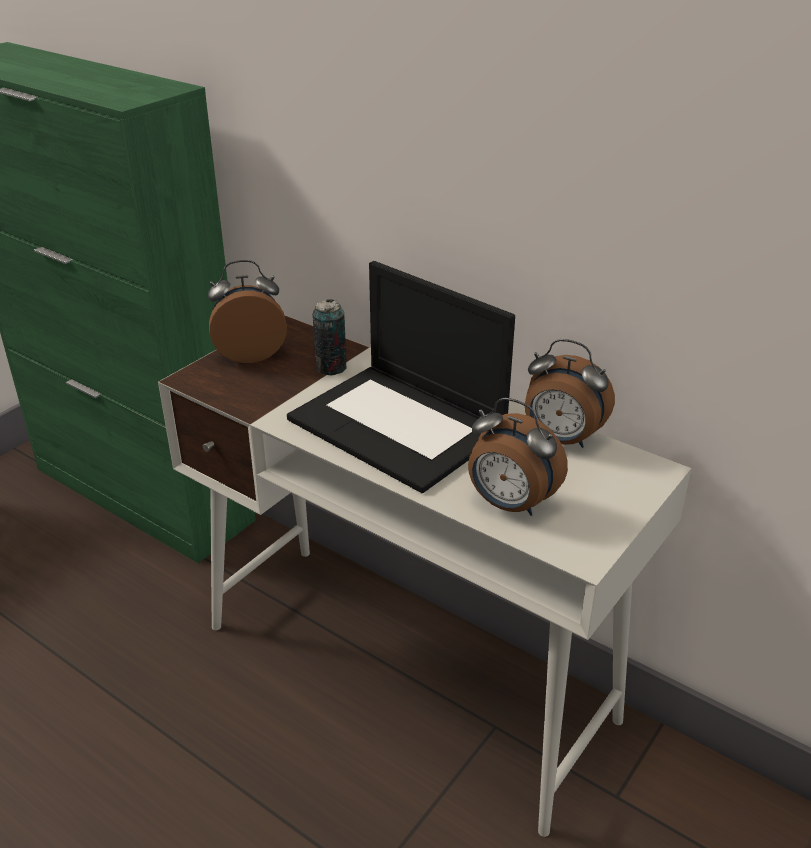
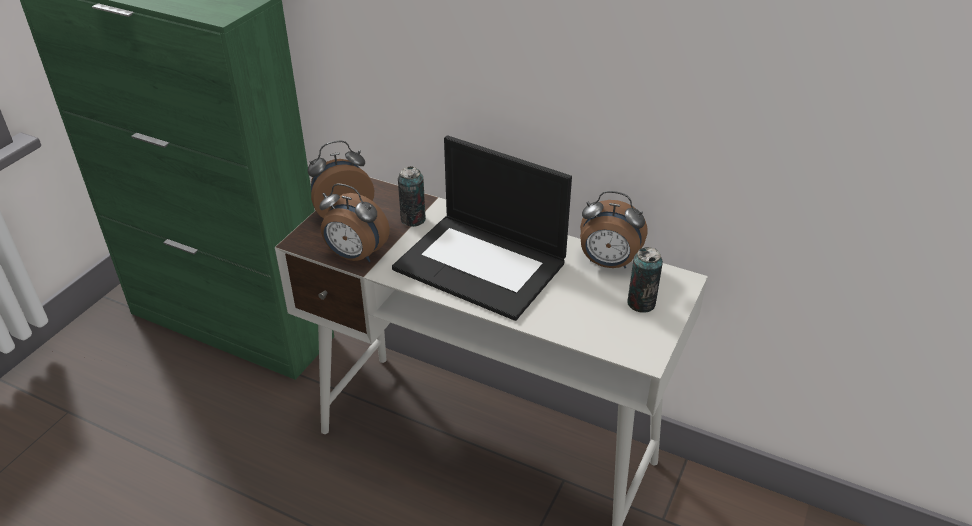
camera: 10 degrees left, 5 degrees up
alarm clock [468,398,568,516] -> alarm clock moved to [319,183,390,262]
none -> can [628,247,663,313]

